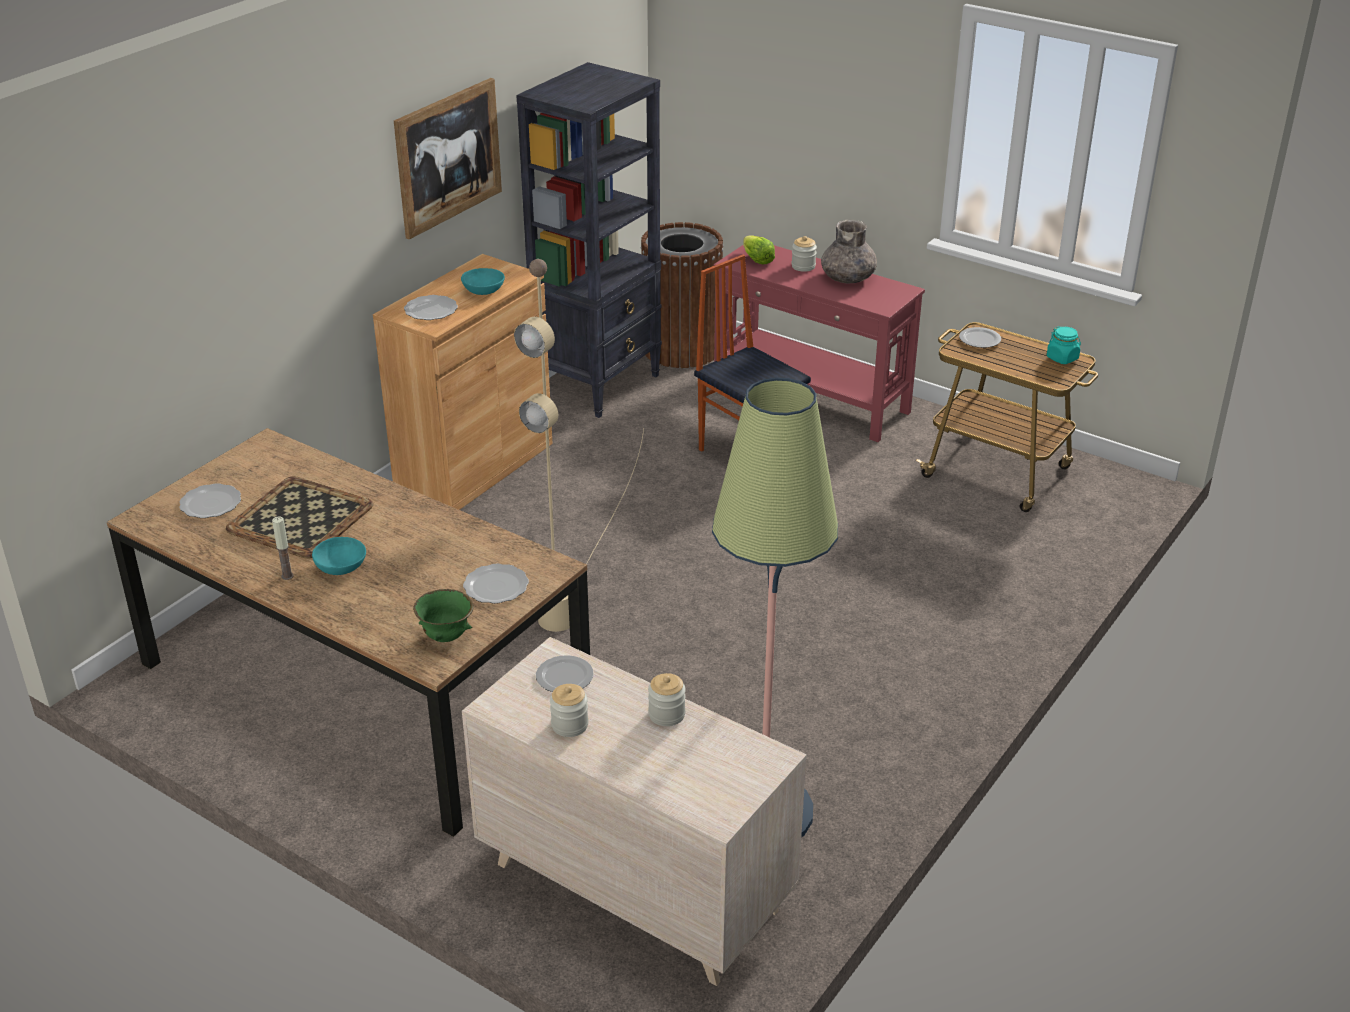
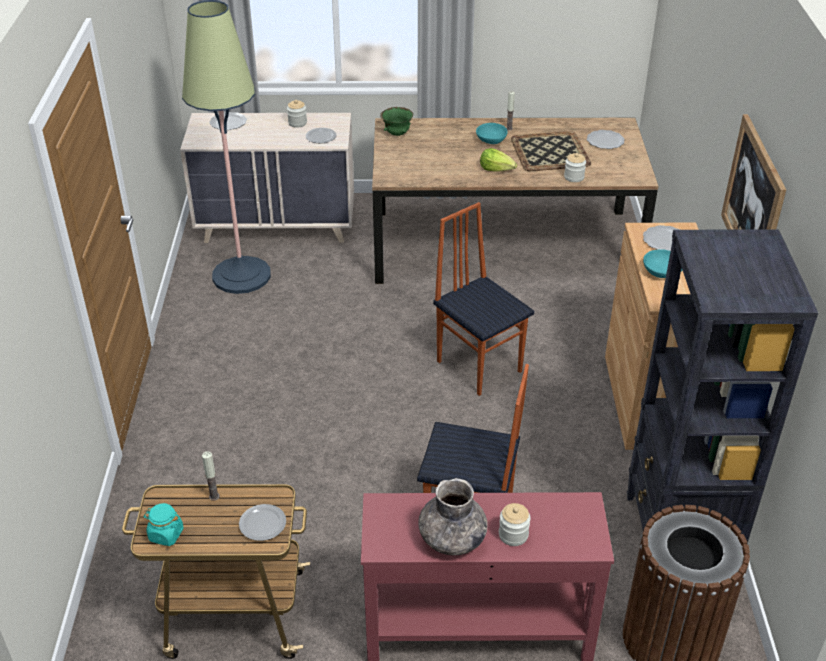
camera: 145 degrees right, 5 degrees up
plate [463,564,529,604] -> plate moved to [210,112,247,130]
beige floor lamp [514,259,644,632] -> chair [433,202,534,396]
jar [648,673,686,726] -> jar moved to [564,153,586,182]
lettuce [743,235,775,264] -> lettuce moved to [480,148,517,172]
none -> candle [202,451,220,501]

